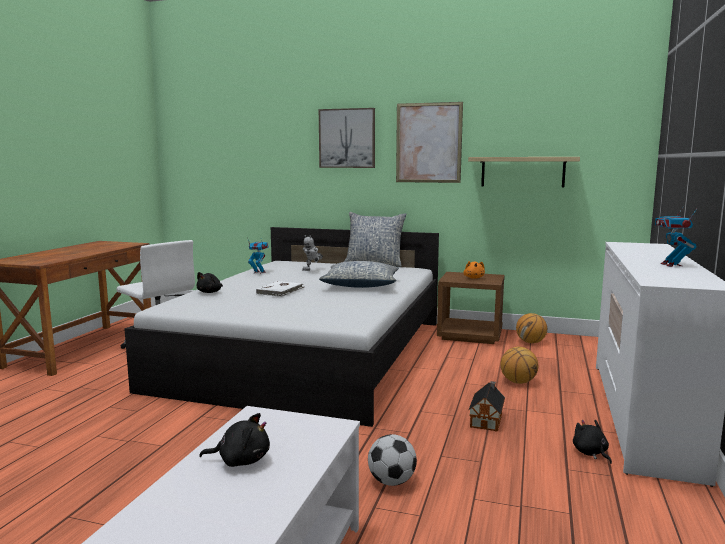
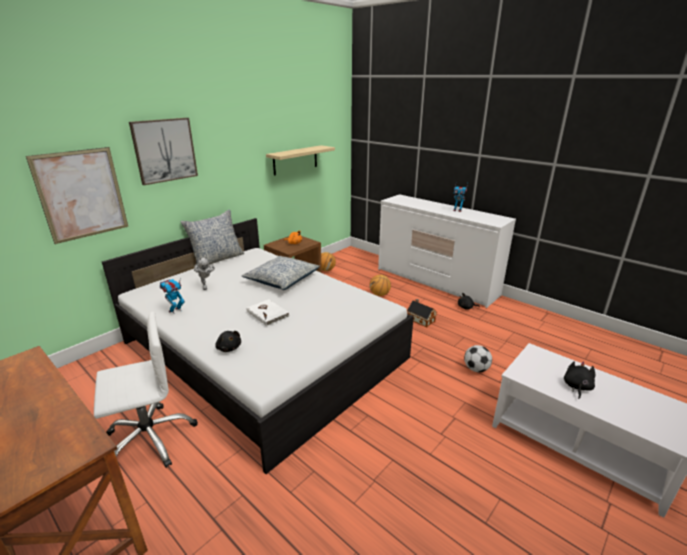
camera: 65 degrees left, 15 degrees up
picture [396,102,463,183] -> picture moved to [26,147,128,244]

